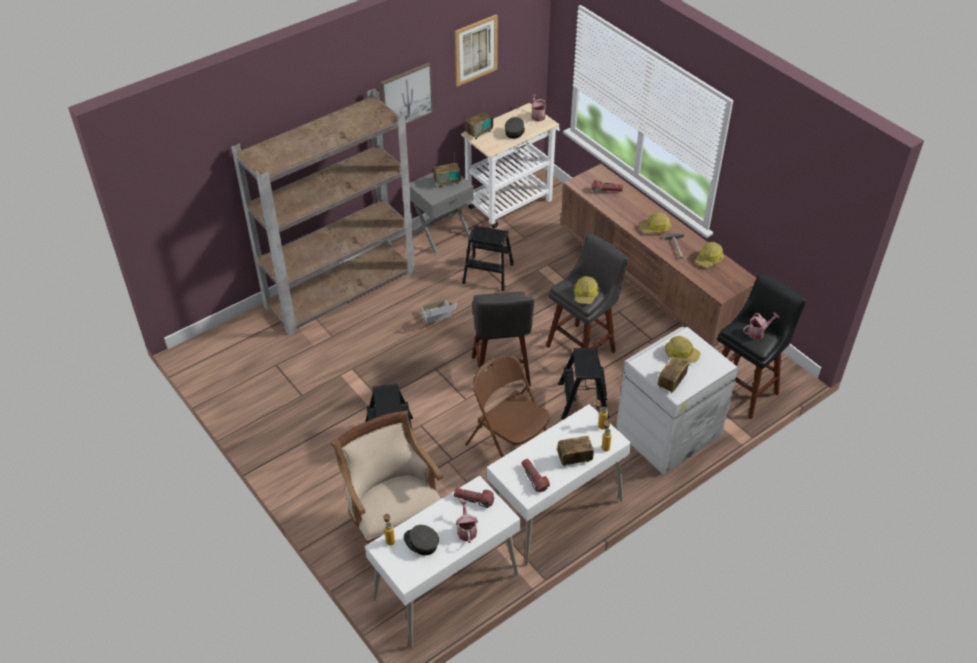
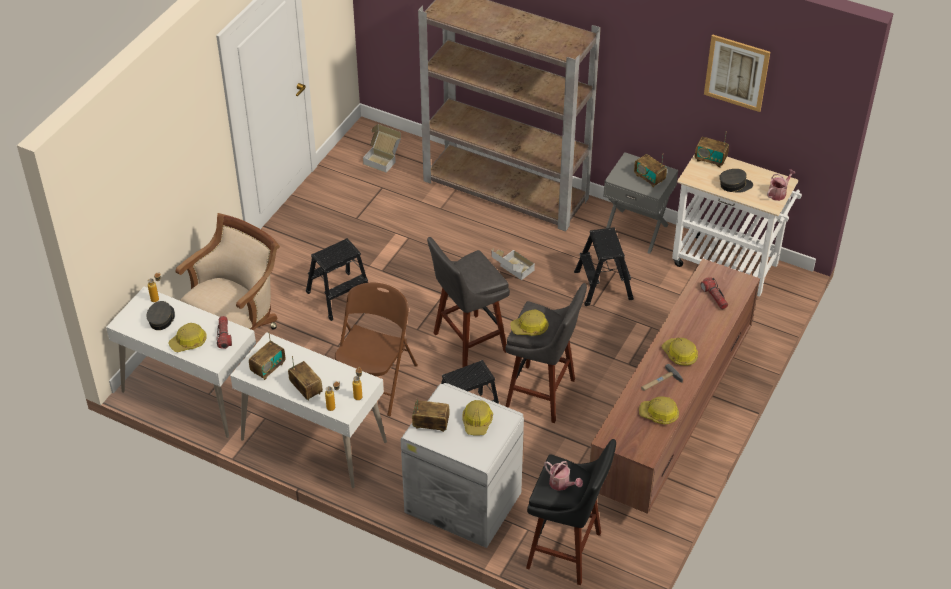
camera: 65 degrees right, 0 degrees up
picture [380,62,433,133] -> none
watering can [456,500,478,543] -> hard hat [169,323,207,352]
flashlight [521,459,550,492] -> radio [249,331,285,380]
none -> cardboard box [363,124,401,173]

